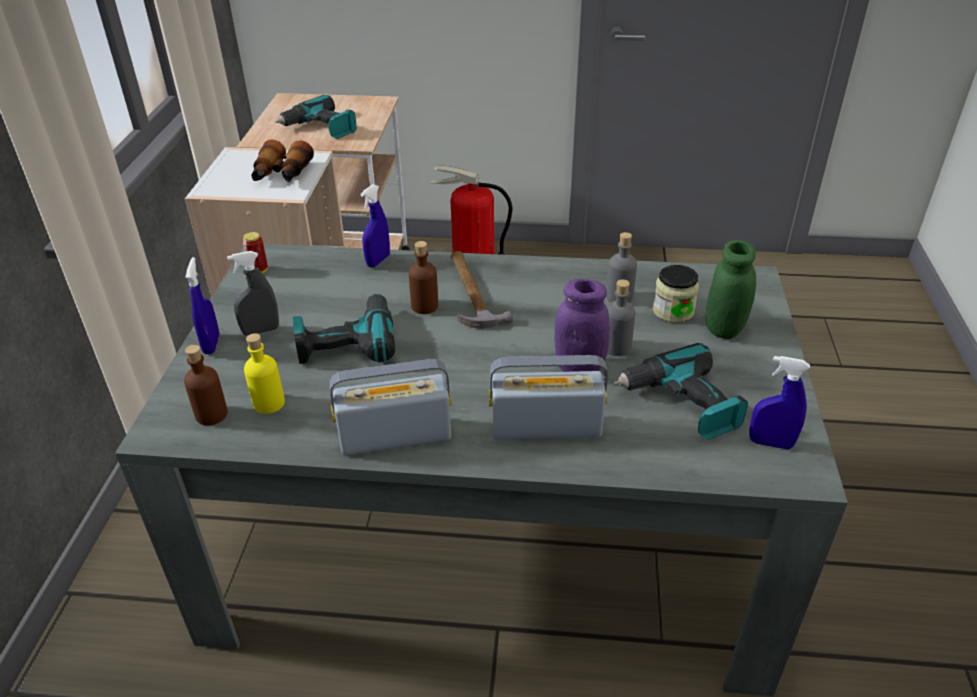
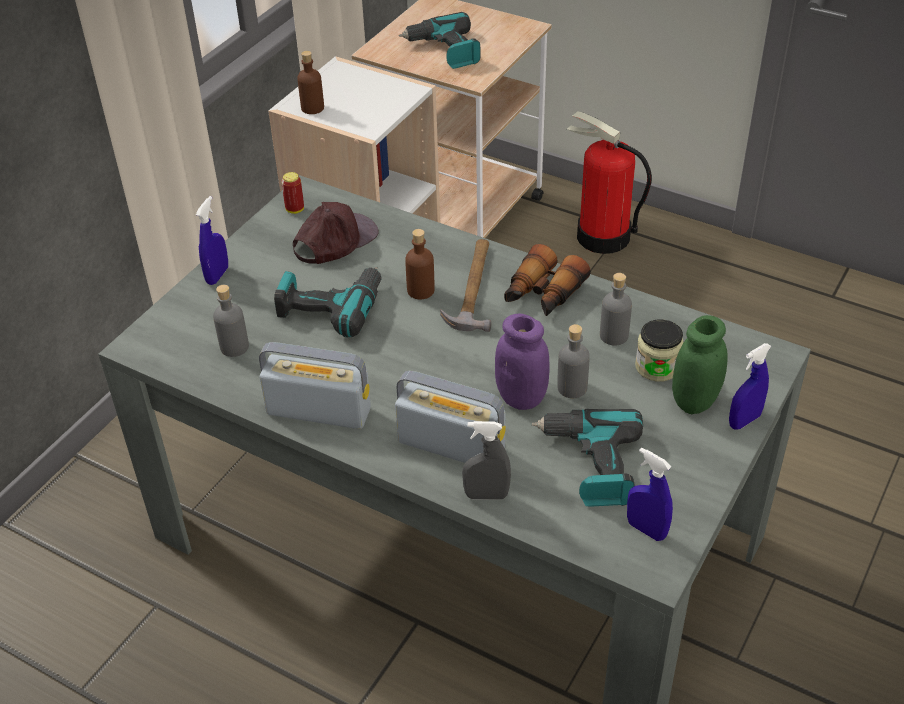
camera: 25 degrees right, 5 degrees up
brown bottle [184,345,228,426] -> brown bottle moved to [297,51,324,114]
grey spray bottle [227,251,279,336] -> grey spray bottle moved to [462,421,511,499]
yellow bottle [244,333,285,414] -> grey bottle [213,285,249,357]
binoculars [251,140,314,182] -> binoculars moved to [504,244,591,316]
blue spray bottle [361,184,390,267] -> blue spray bottle moved to [729,343,772,430]
none -> brown cap [293,202,378,264]

